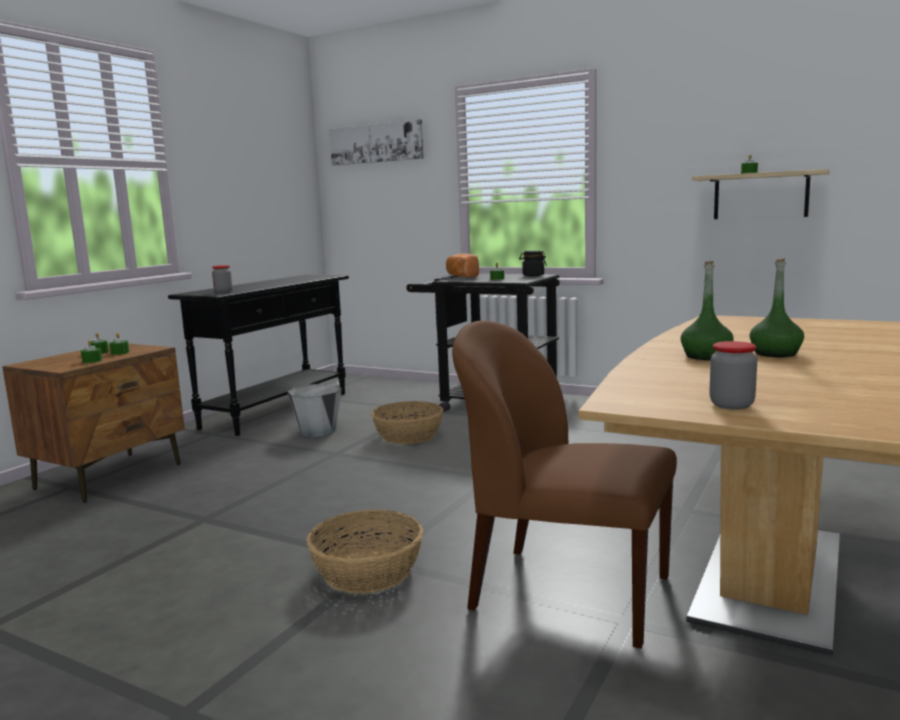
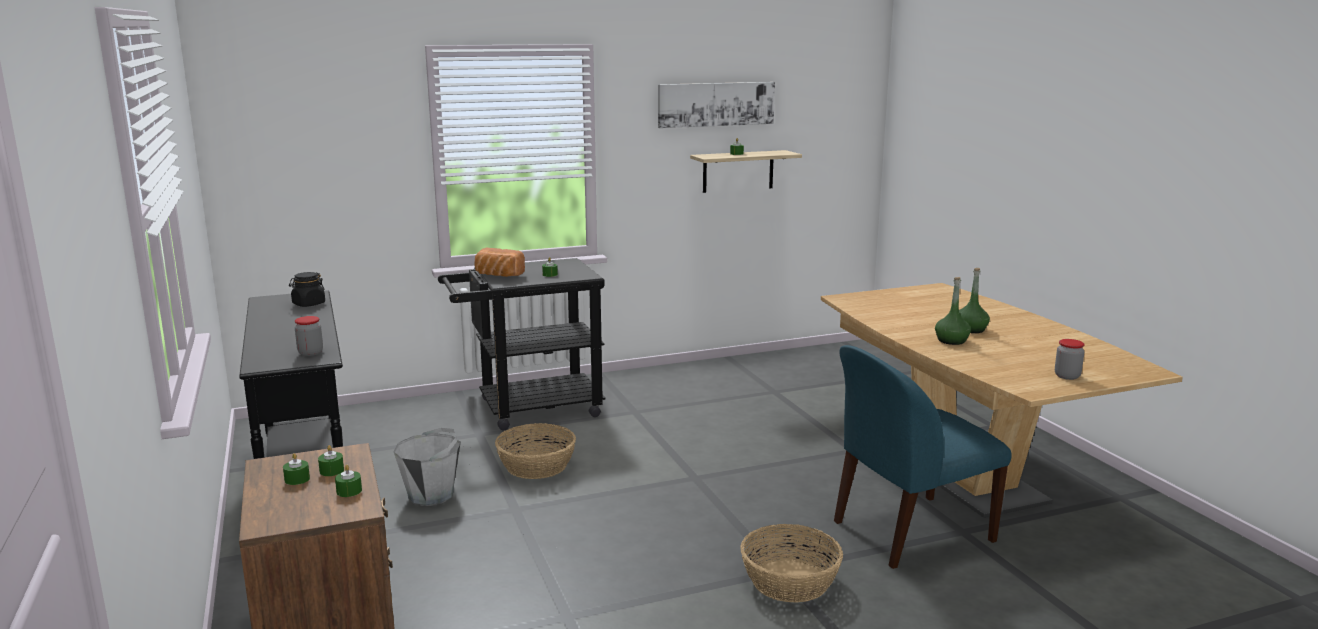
camera: 50 degrees left, 5 degrees up
picture [329,119,424,166] -> picture moved to [658,82,775,128]
brown chair [452,321,677,649] -> blue chair [834,345,1012,569]
black jar [519,251,547,276] -> black jar moved to [289,272,325,307]

